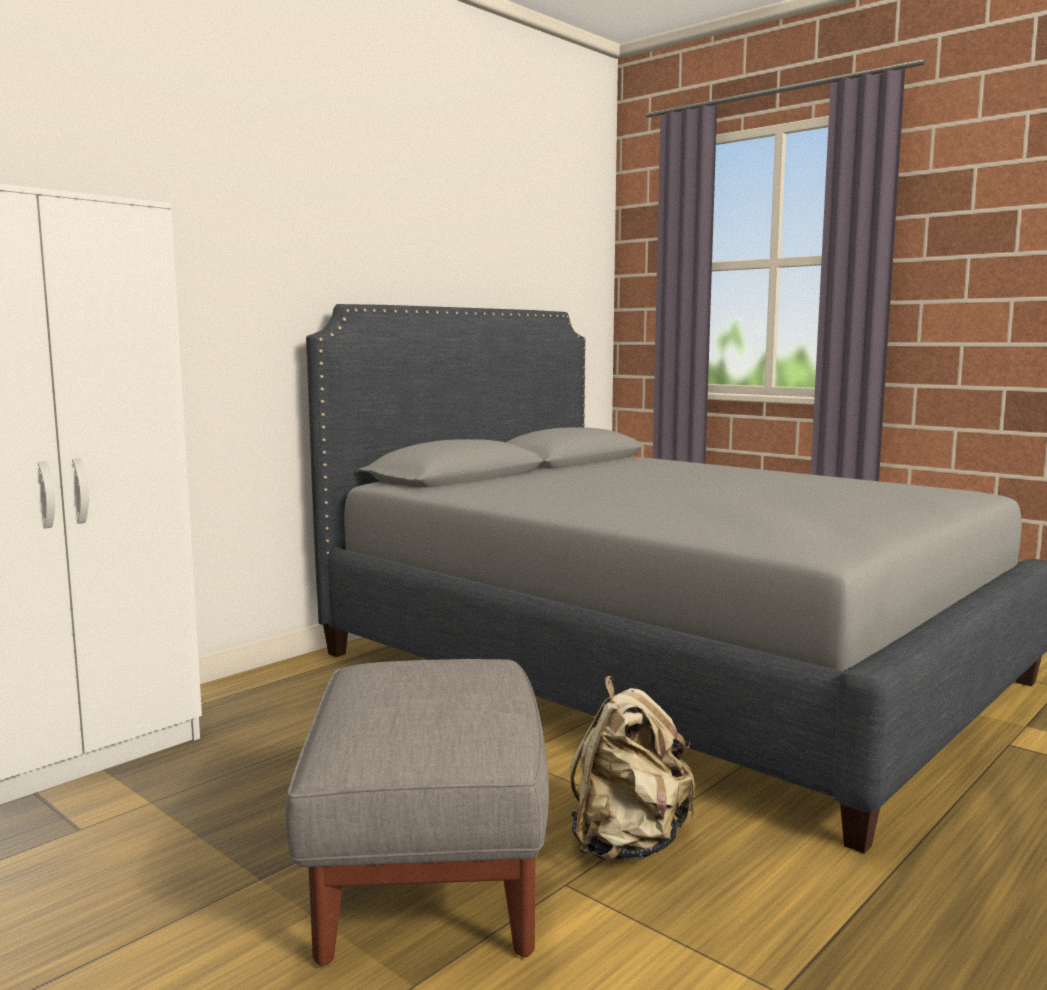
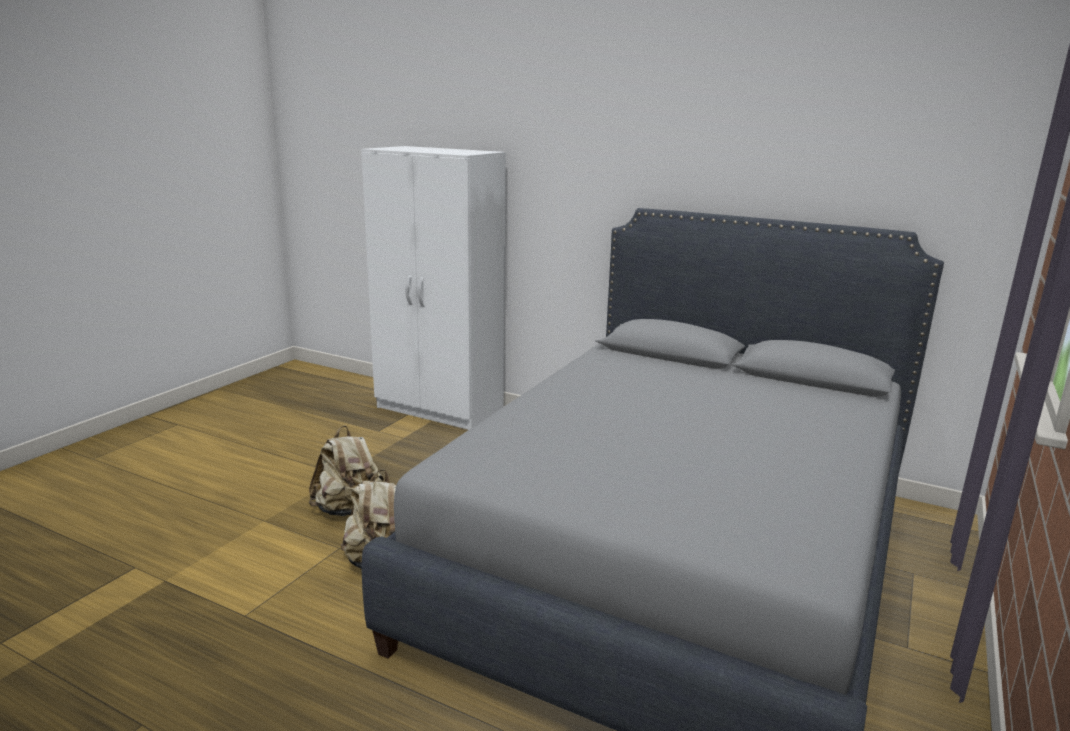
camera: 75 degrees right, 10 degrees up
grey ottoman [285,659,549,966] -> beige backpack [309,425,384,516]

